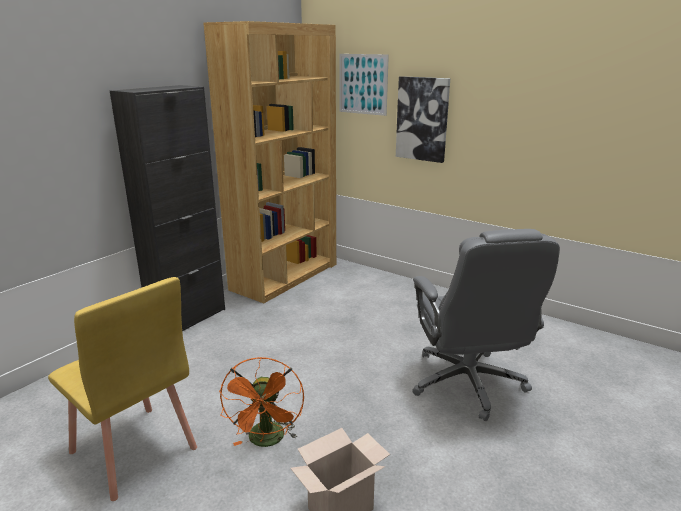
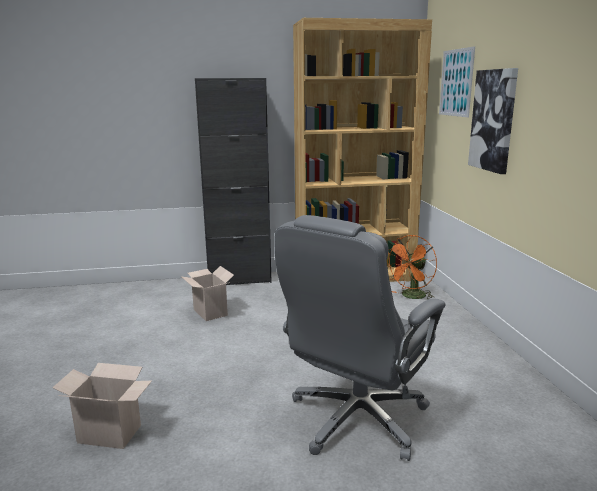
camera: 45 degrees right, 5 degrees down
yellow chair [48,277,197,501] -> none
orange fan [219,357,304,447] -> orange fan moved to [388,235,437,299]
none -> cardboard box [181,266,234,321]

